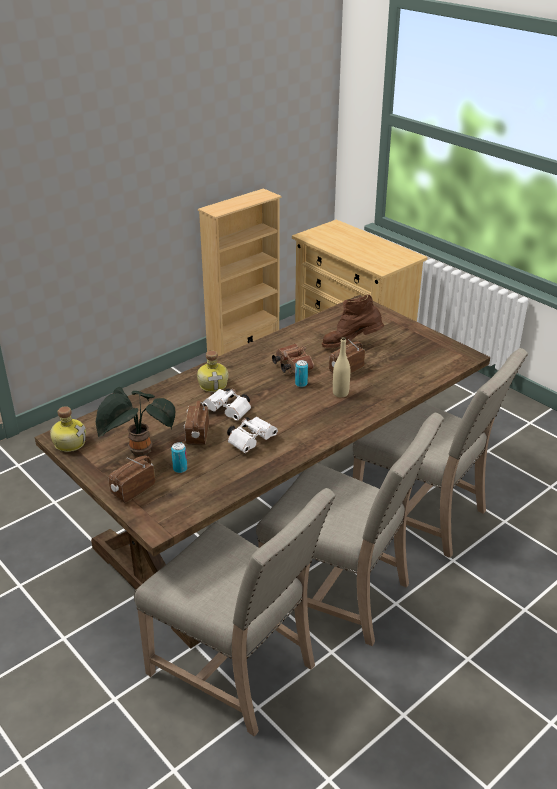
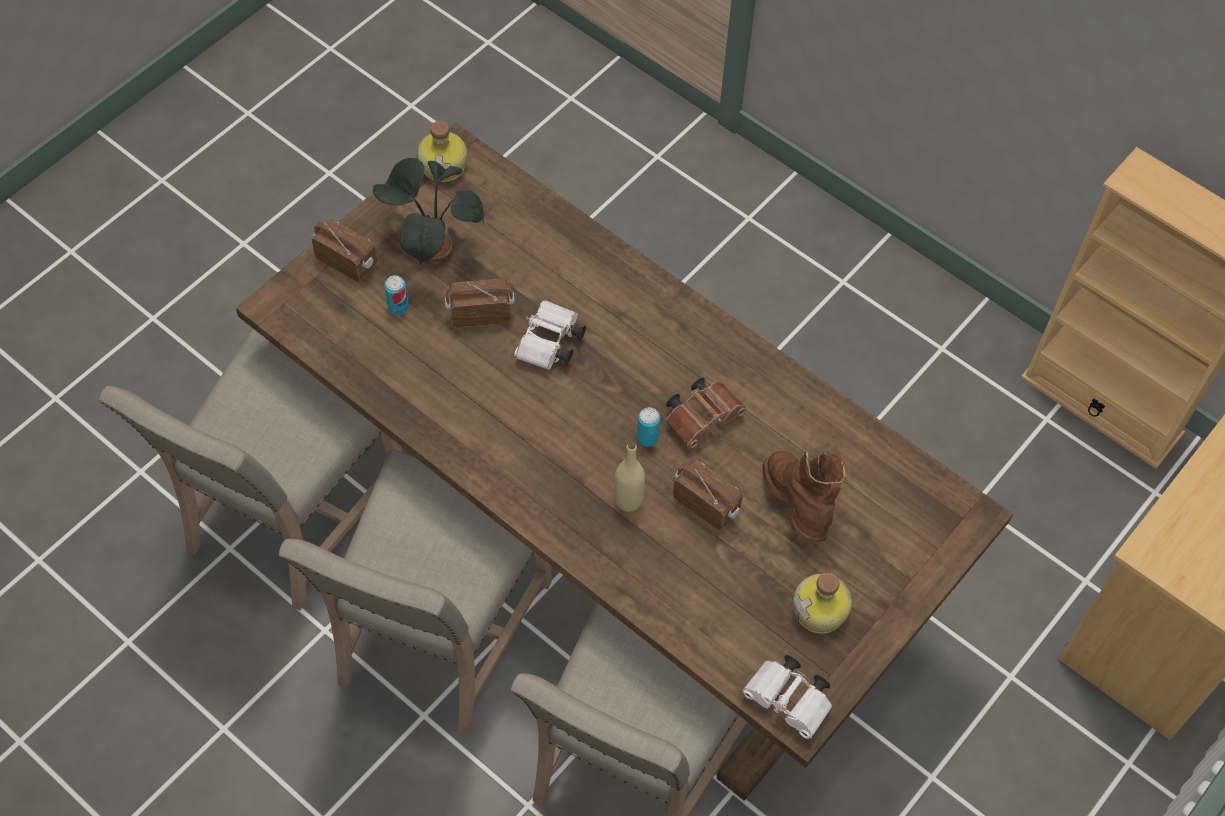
camera: 80 degrees right, 25 degrees up
bottle [197,351,228,392] -> bottle moved to [793,572,852,634]
white binoculars [227,417,278,453] -> white binoculars moved to [743,655,833,739]

